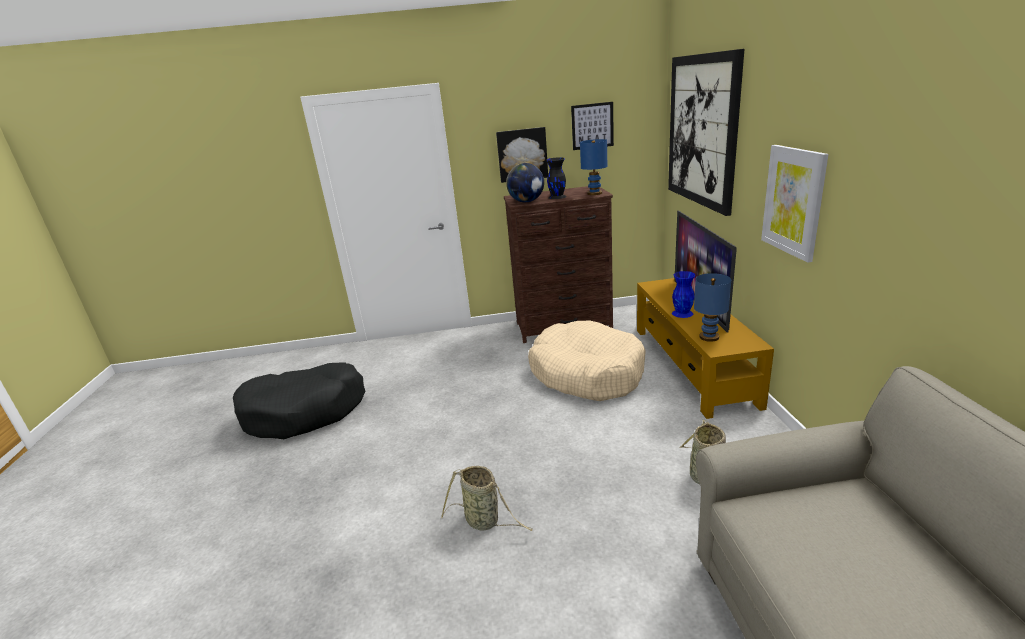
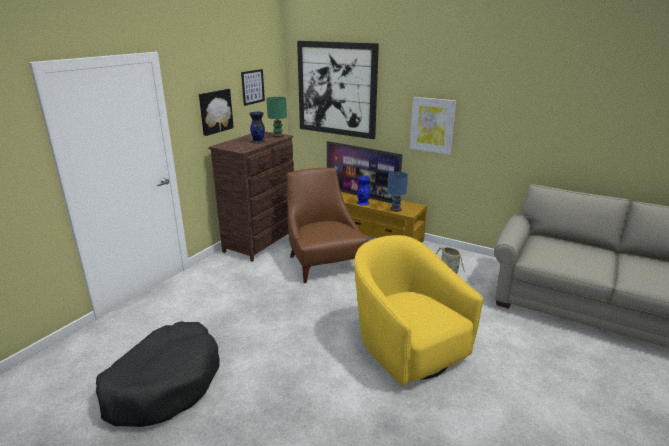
camera: 55 degrees left, 0 degrees up
basket [441,466,532,531] -> yellow armchair [354,235,483,385]
globe [506,163,544,202] -> none
beige dog bed [528,320,646,401] -> brown armchair [287,168,368,283]
blue table lamp [580,139,608,195] -> green table lamp [266,97,287,138]

